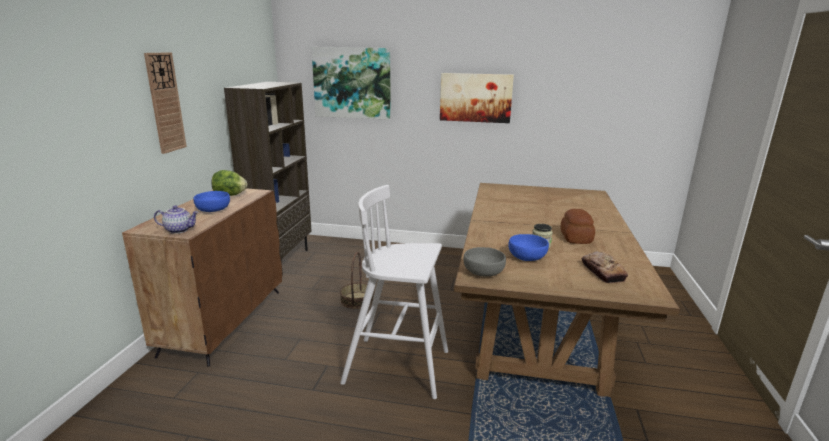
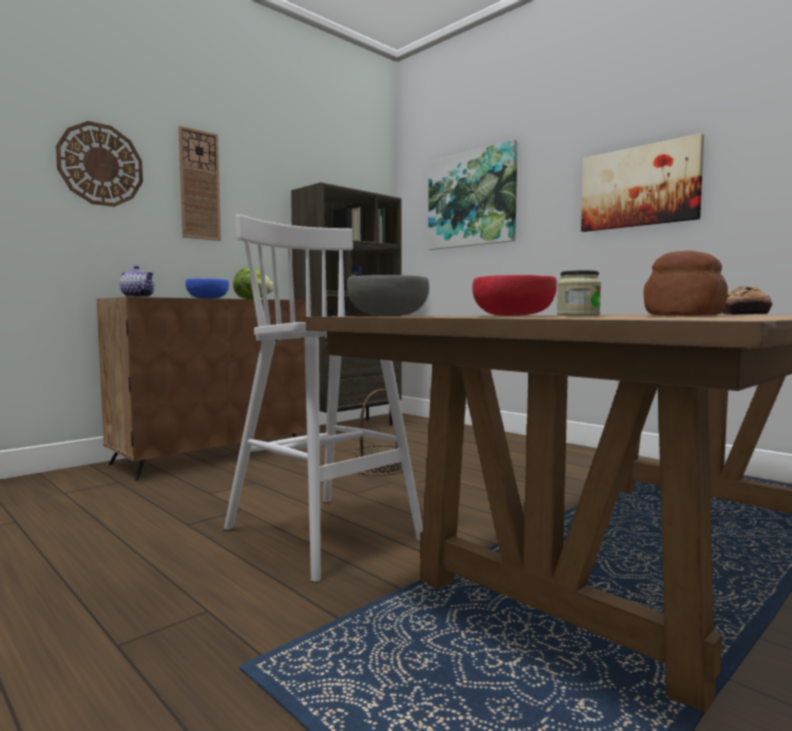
camera: 35 degrees right, 15 degrees down
blue bowl [508,234,549,261] -> red bowl [472,275,557,316]
bread [582,251,628,283] -> bread moved to [722,286,772,315]
none -> wall clock [56,121,143,207]

